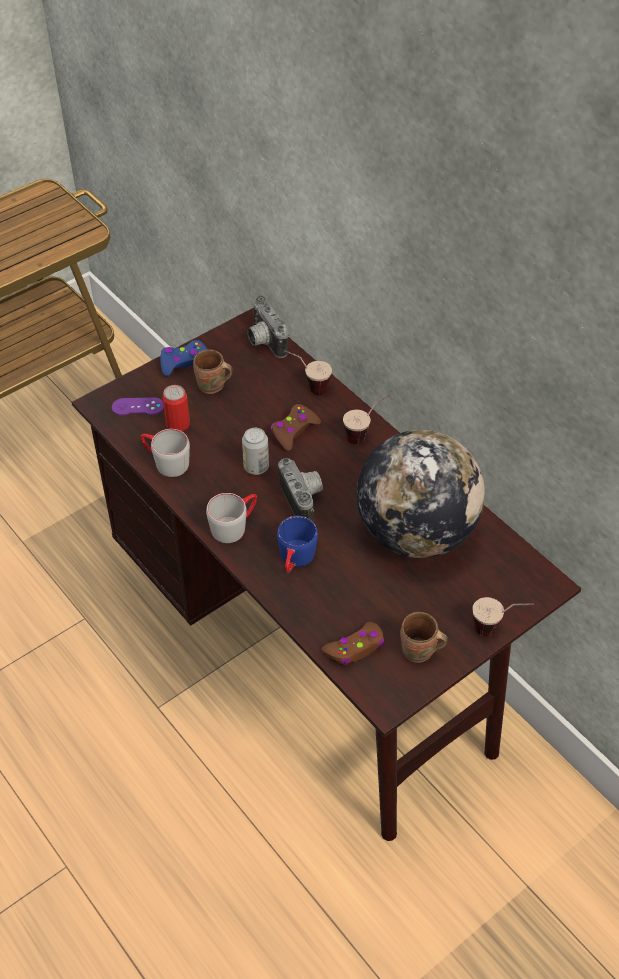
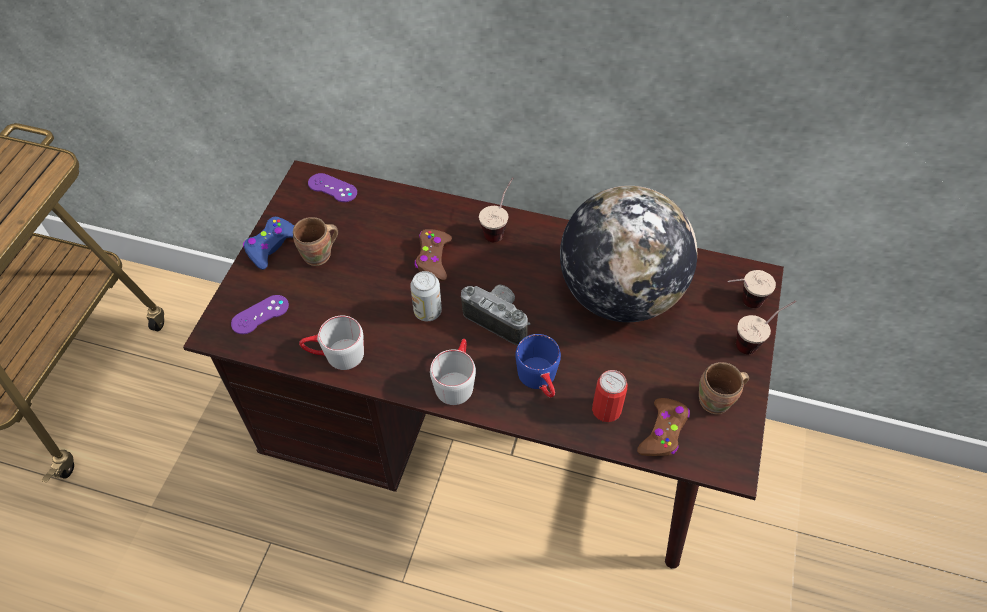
camera: 35 degrees left, 5 degrees up
can [163,385,190,431] -> can moved to [592,370,628,422]
camera [247,296,289,358] -> purple game controller [308,173,357,202]
cup [284,350,332,395] -> cup moved to [728,270,776,308]

